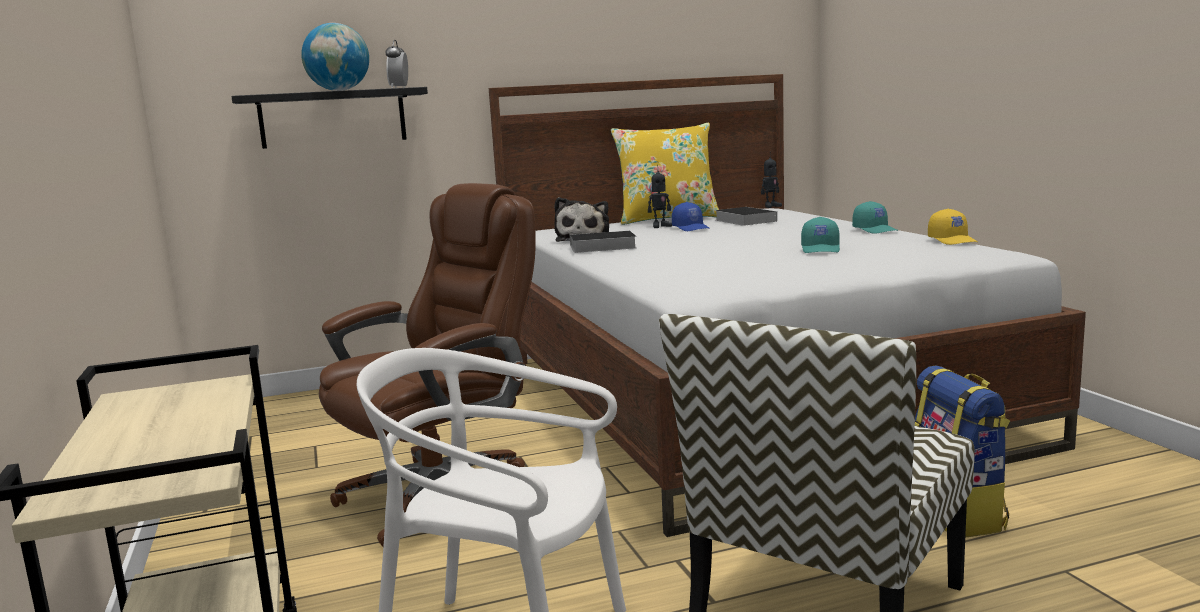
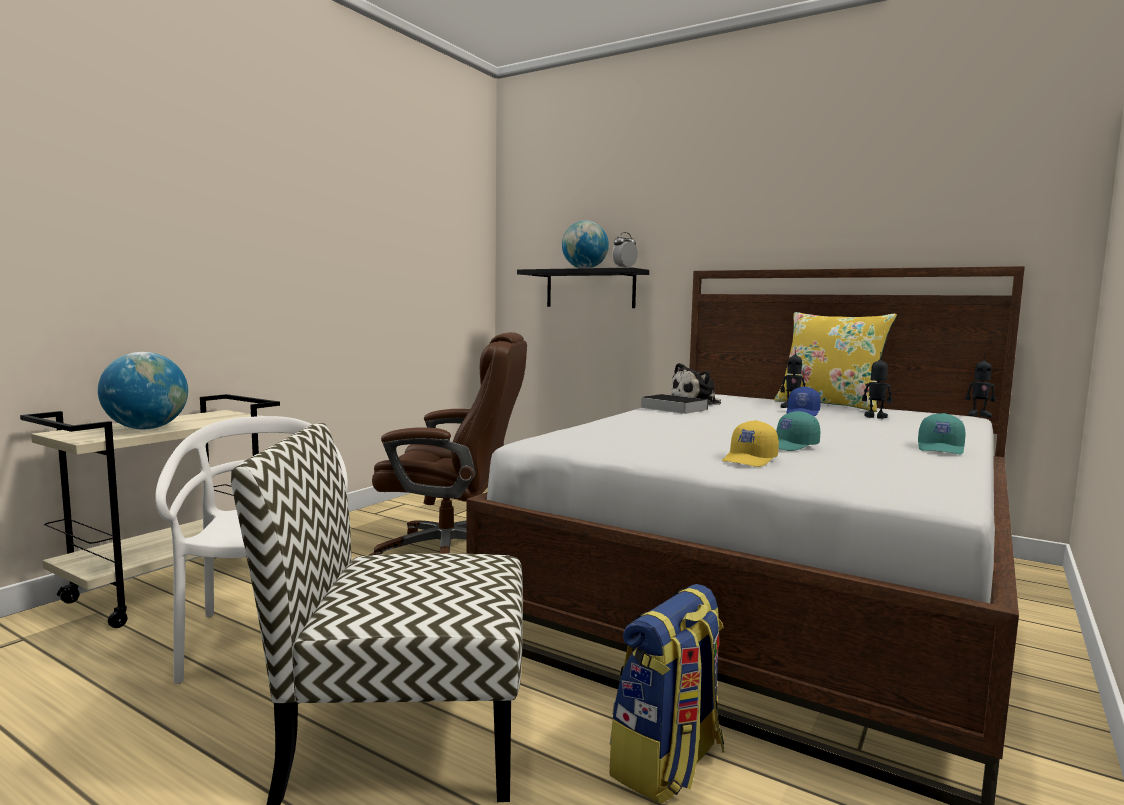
camera: 50 degrees right, 5 degrees down
book [715,207,777,226] -> toy robot [862,352,892,419]
yellow cap [928,209,977,245] -> yellow cap moved to [722,420,779,467]
none -> globe [98,352,188,429]

